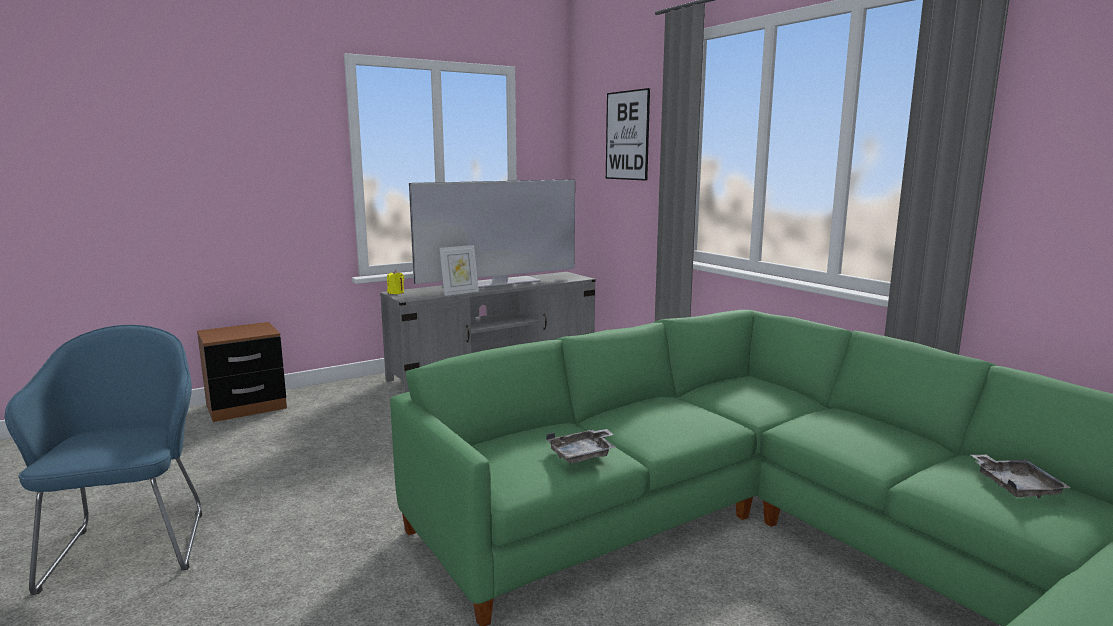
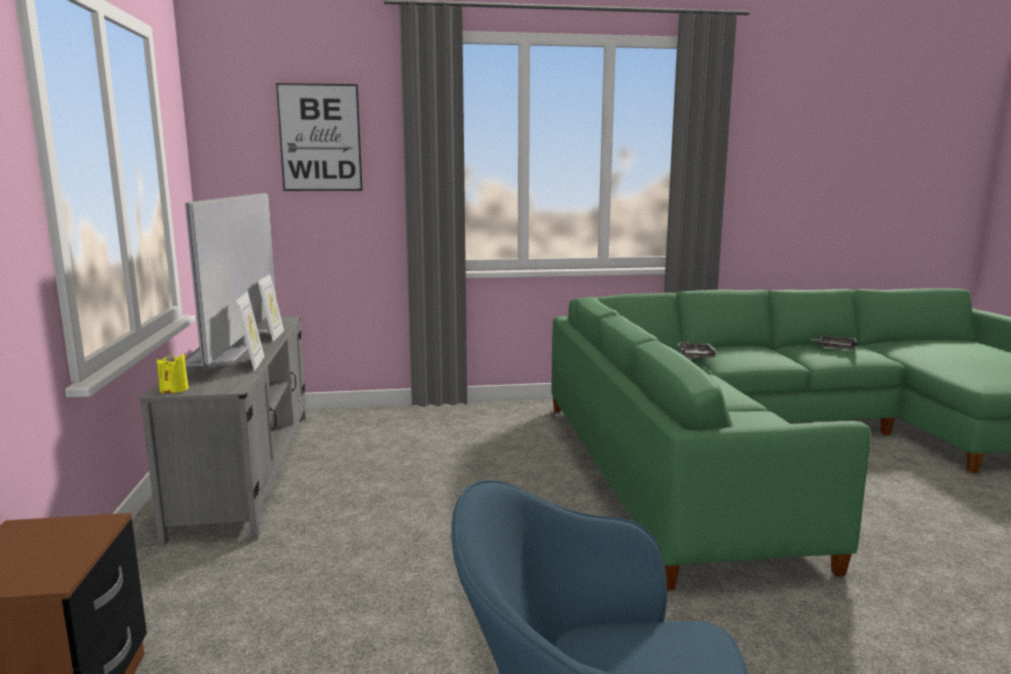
camera: 65 degrees left, 0 degrees up
grey tray [546,429,616,463] -> grey tray moved to [677,342,718,359]
none -> picture frame [258,274,284,342]

